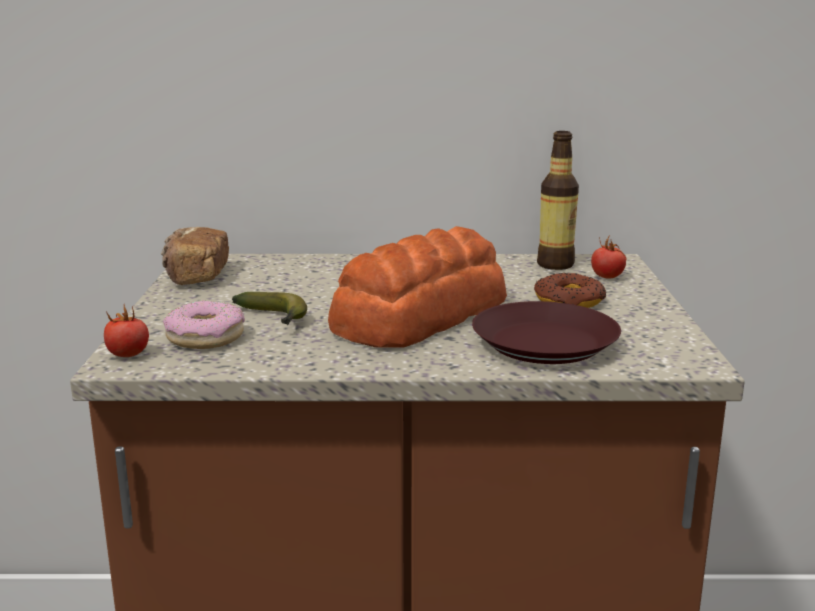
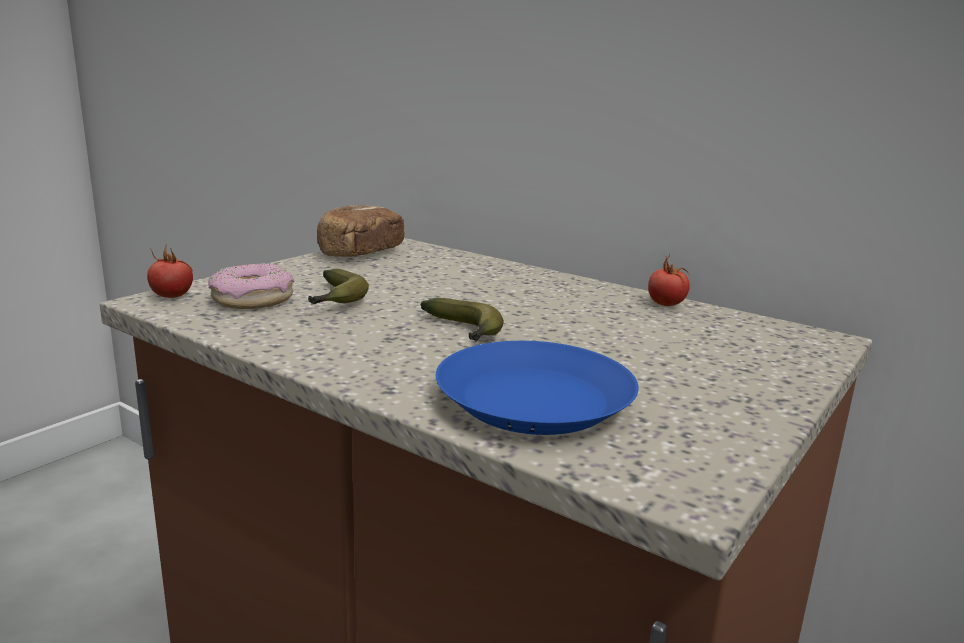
camera: 35 degrees right, 0 degrees up
bread [328,226,507,348] -> banana [421,298,504,342]
brown plate [472,301,621,364] -> blue plate [436,341,639,435]
donut [534,273,606,308] -> none
bottle [537,131,579,270] -> none
tomato [591,235,627,279] -> tomato moved to [648,255,690,306]

